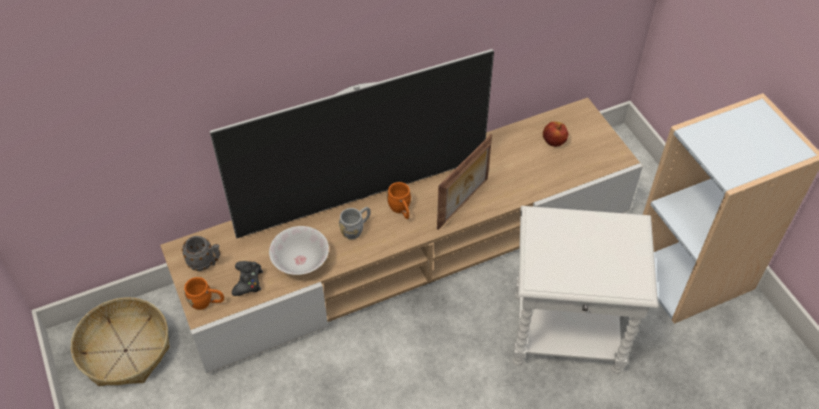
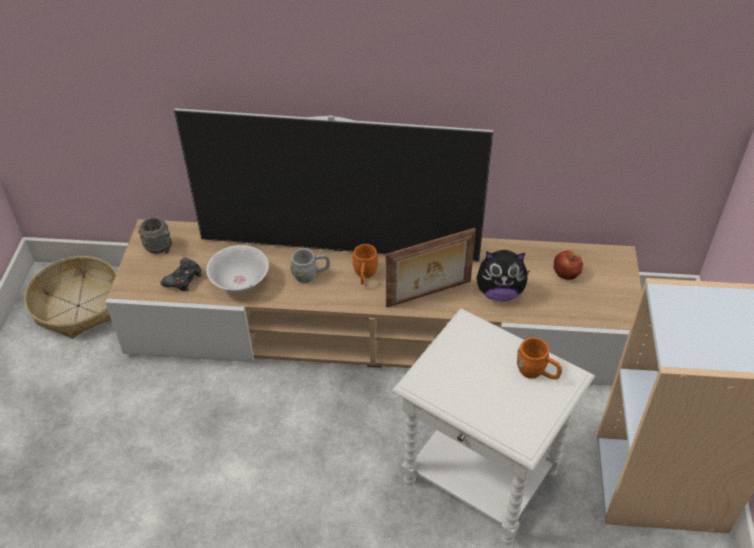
camera: 30 degrees right, 5 degrees down
orange mug [184,277,224,310] -> orange mug moved to [517,337,562,379]
none -> plush toy [476,250,530,301]

